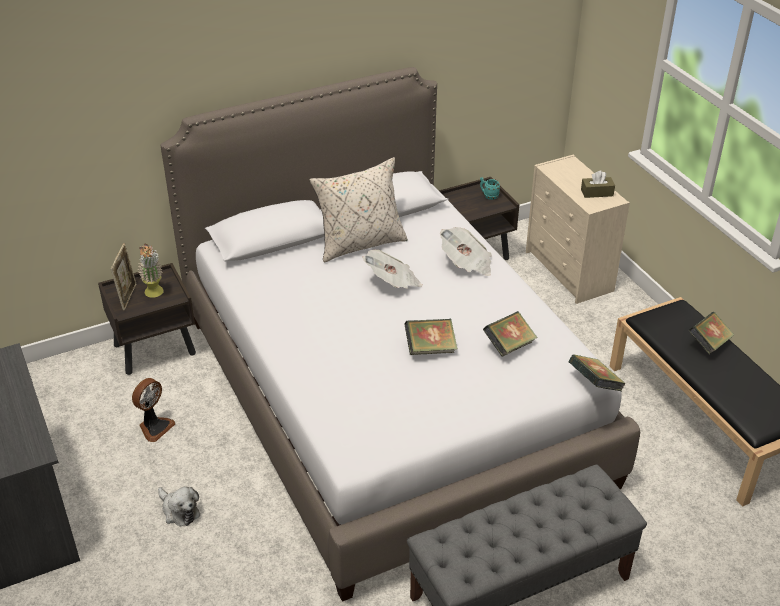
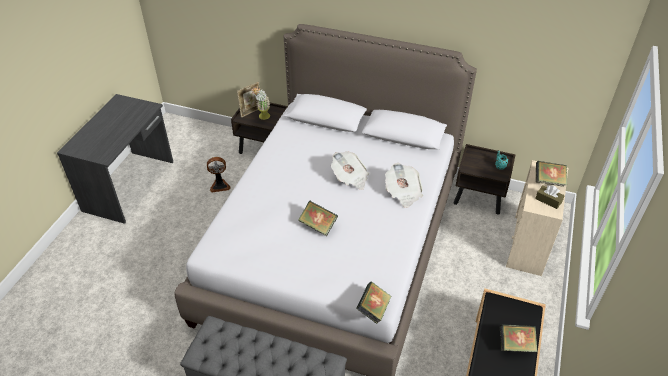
camera: 45 degrees right, 5 degrees up
plush toy [158,486,200,526] -> none
beige pillow [309,157,408,262] -> none
book [483,311,538,357] -> book moved to [536,161,567,187]

